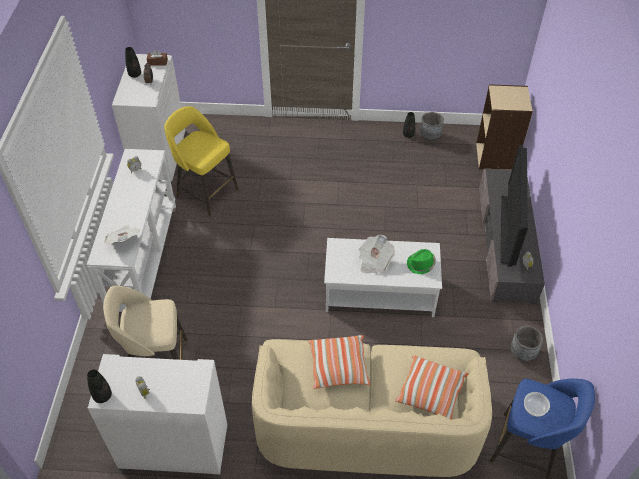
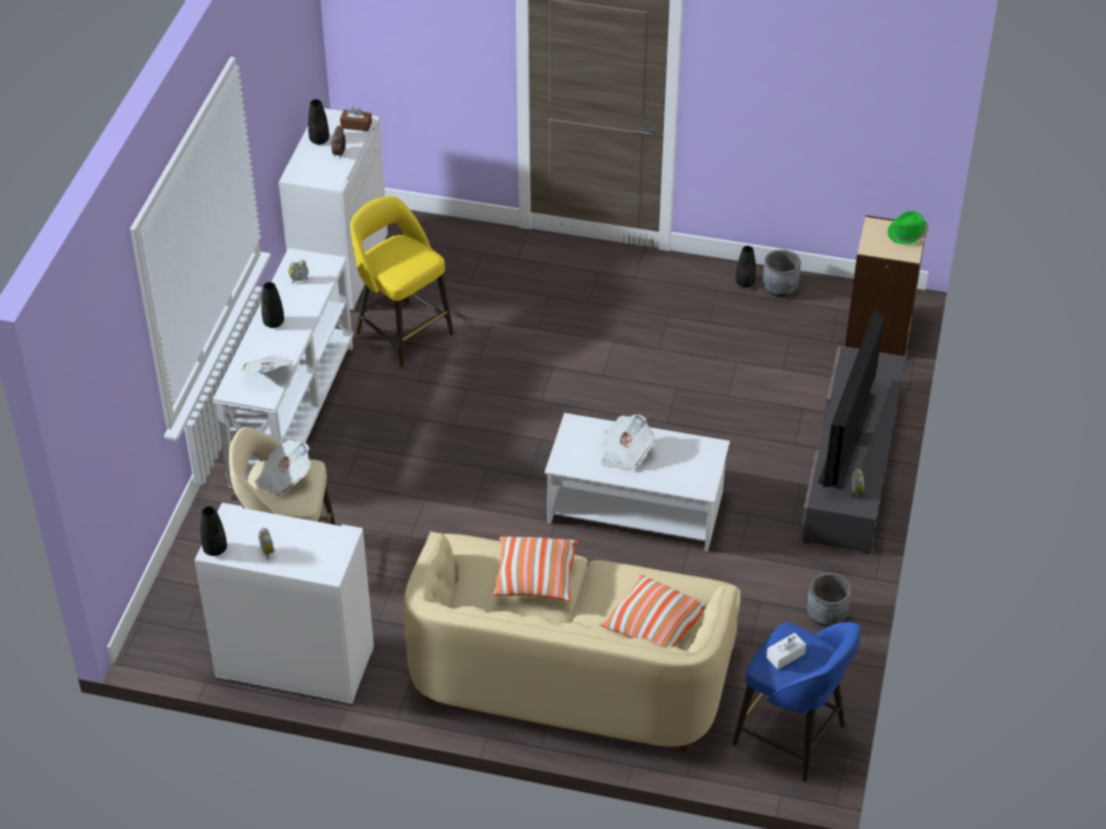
camera: 10 degrees right, 5 degrees down
green hat [407,249,436,274] -> green hat moved to [888,211,929,245]
bowl [524,392,550,417] -> white tissue box [766,633,806,669]
none -> newspaper [255,439,311,496]
none -> black vase [261,282,284,328]

